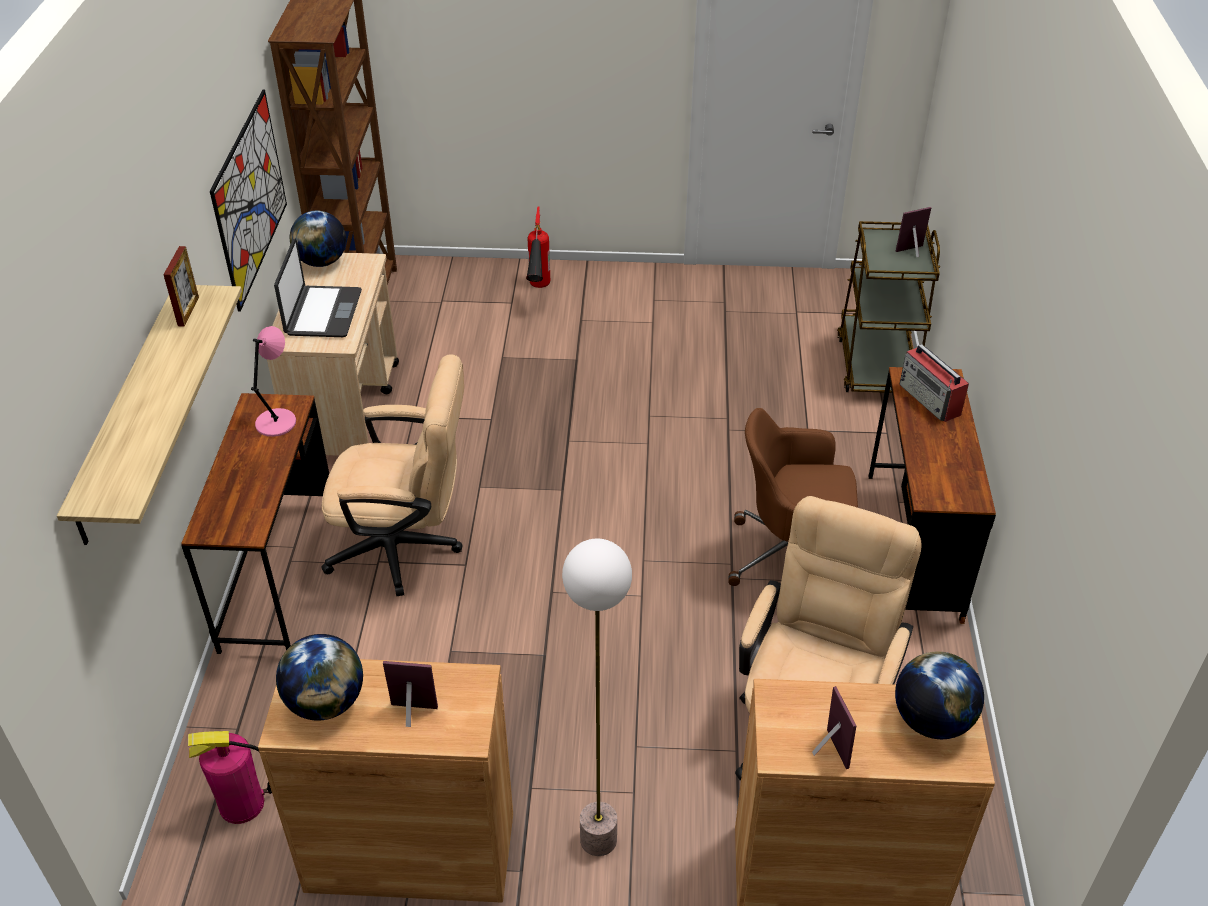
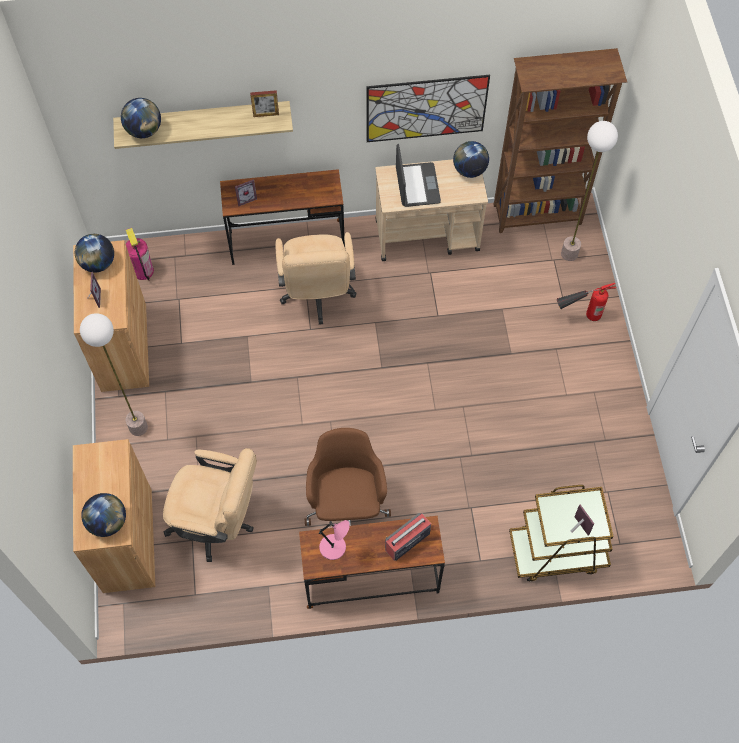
camera: 80 degrees right, 20 degrees up
pink table lamp [251,326,296,437] -> pink table lamp moved to [319,520,350,560]
laptop [274,238,362,337] -> laptop turned 90 degrees counterclockwise [396,144,441,207]
picture frame [812,686,856,769] -> picture frame moved to [235,179,257,206]
none -> globe [121,98,161,138]
none -> floor lamp [561,121,618,261]

